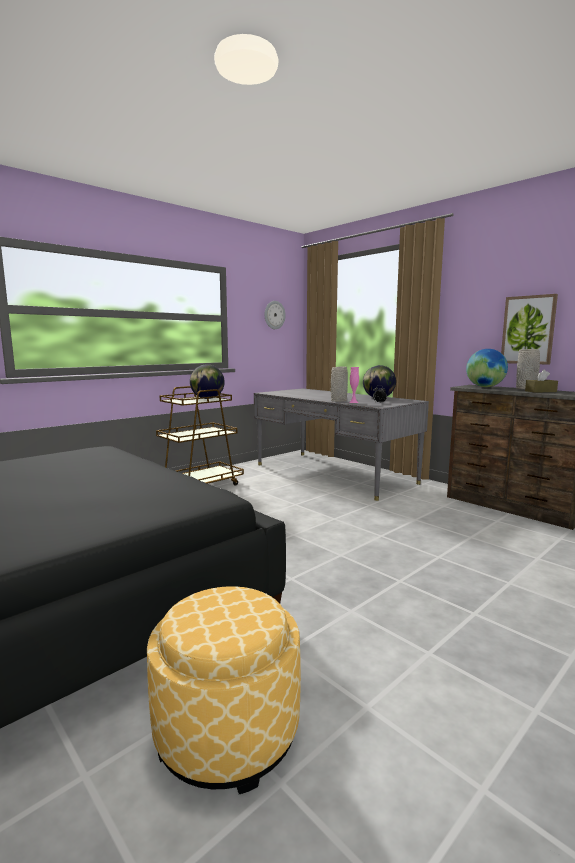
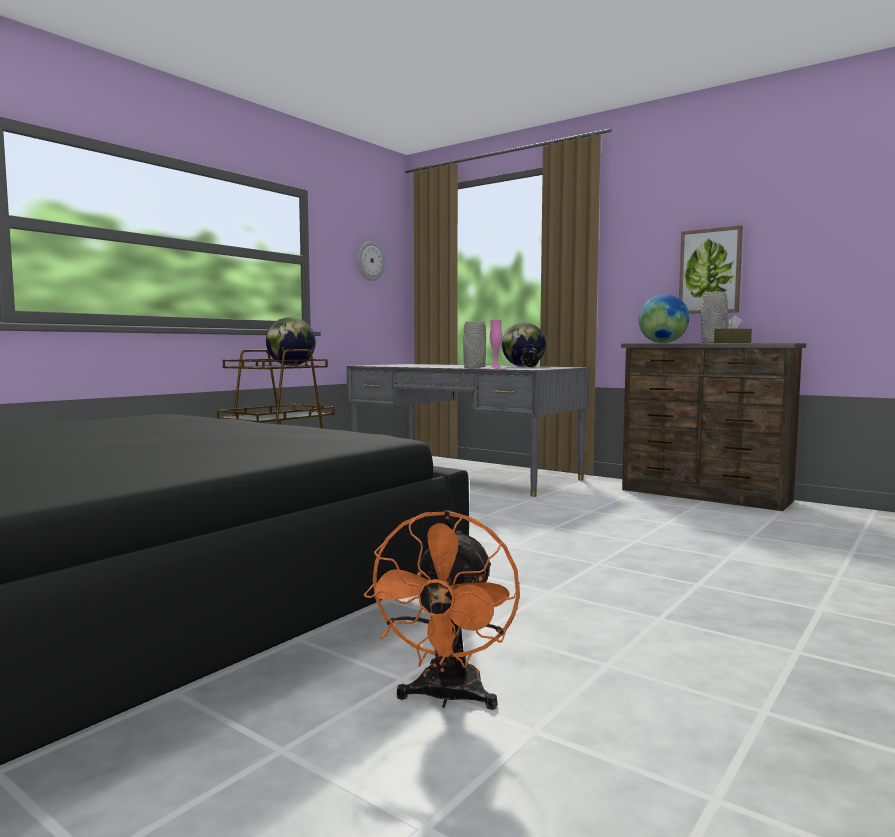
camera: 10 degrees left, 5 degrees down
ottoman [147,586,301,794] -> orange fan [364,510,520,710]

